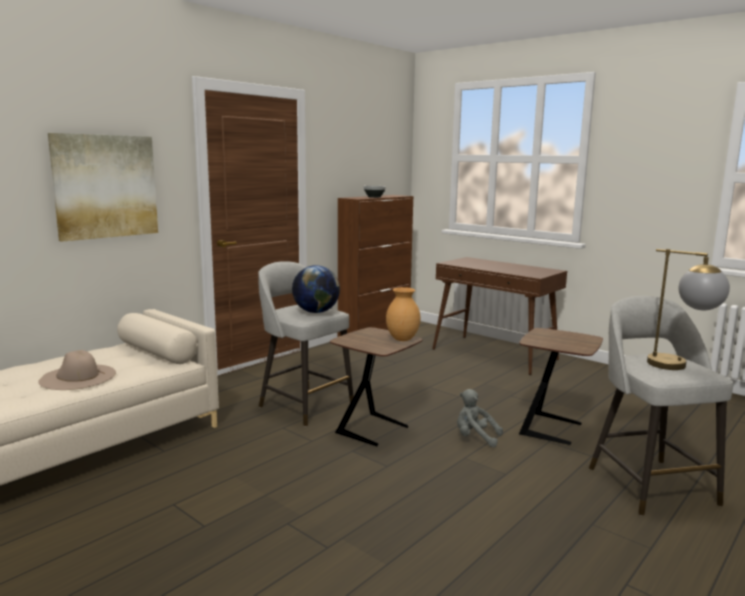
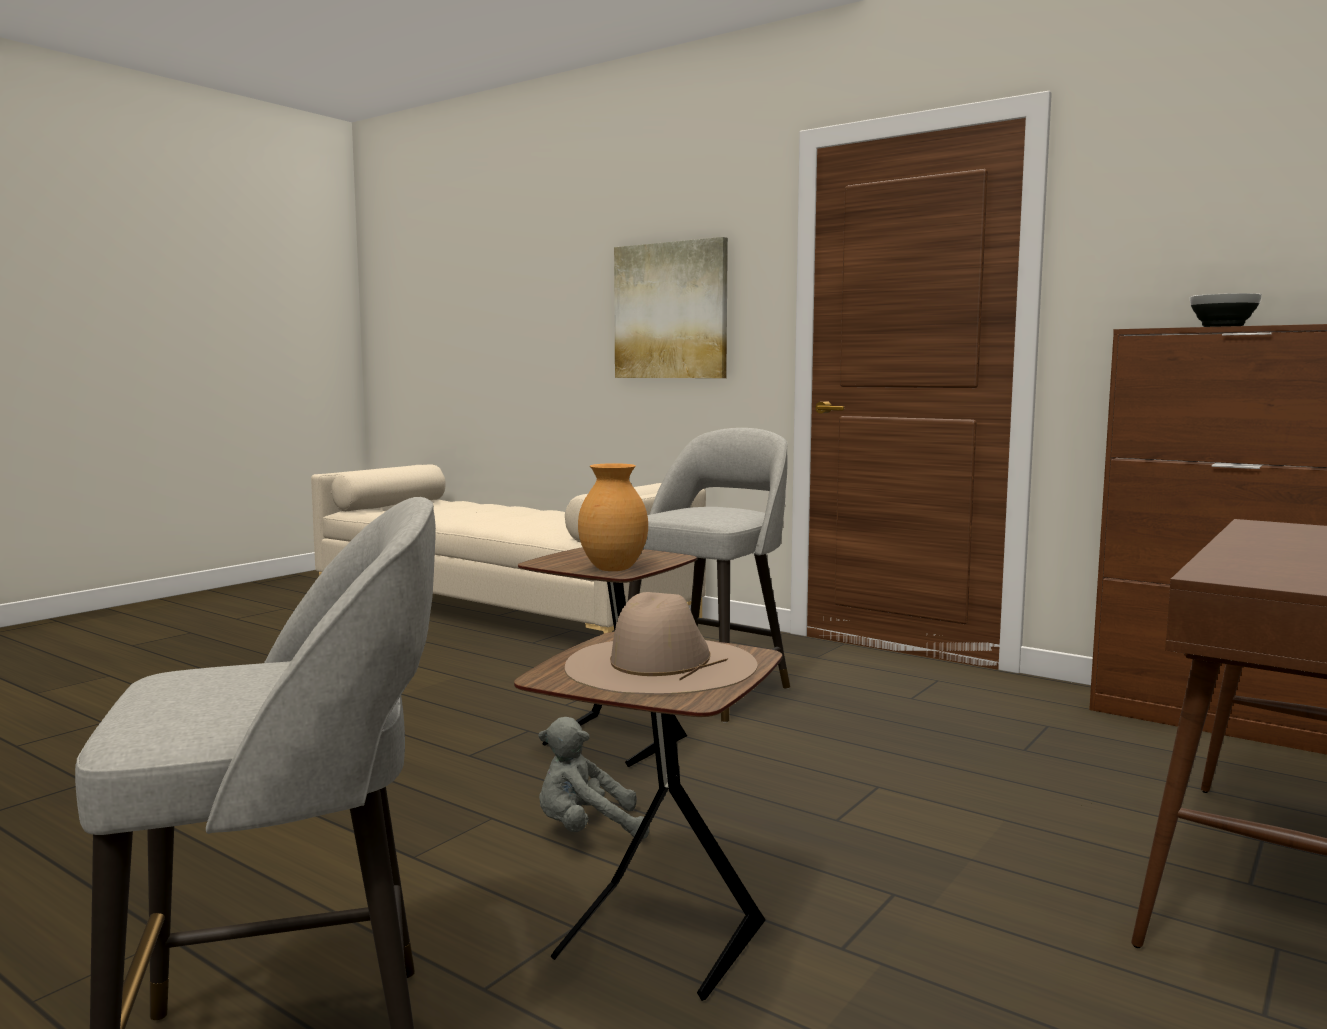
camera: 85 degrees right, 5 degrees down
beige hat [38,350,116,390] -> beige hat moved to [565,592,757,695]
globe [292,265,340,313] -> none
grey plush toy [457,389,503,447] -> grey plush toy turned 120 degrees counterclockwise [538,717,649,839]
table lamp [647,249,730,370] -> none

